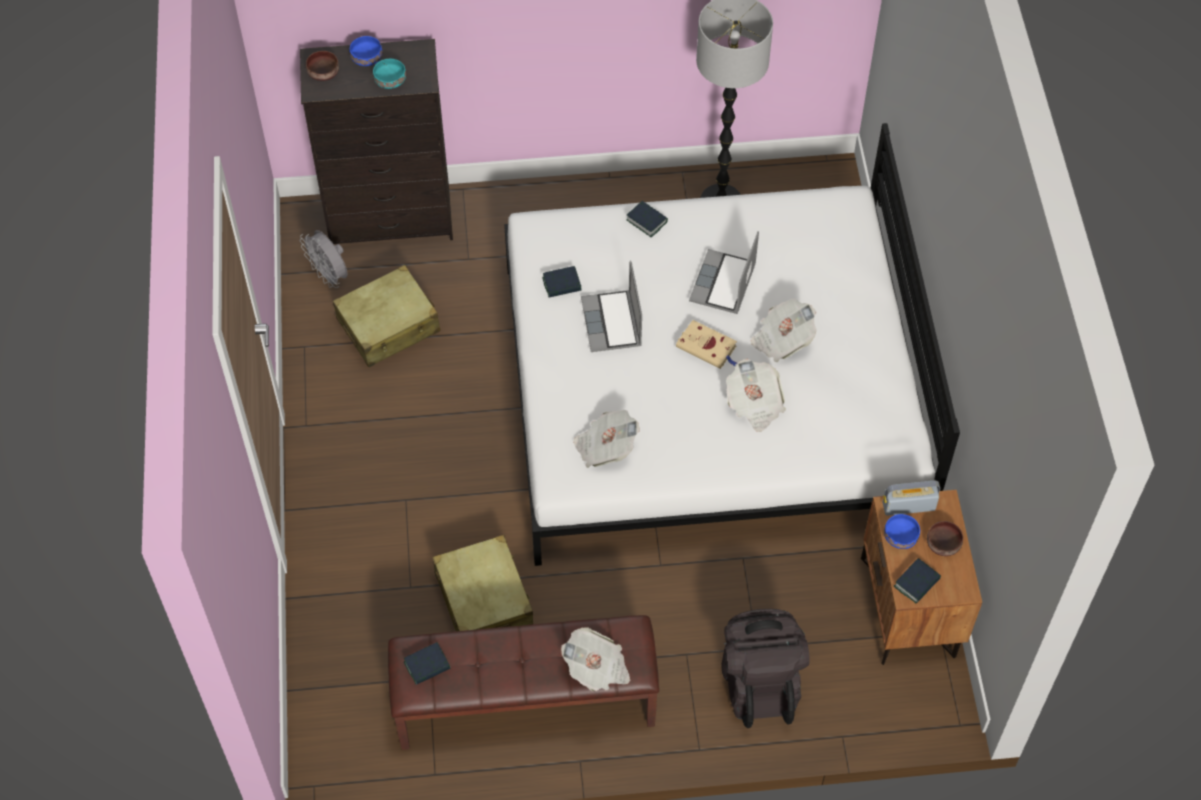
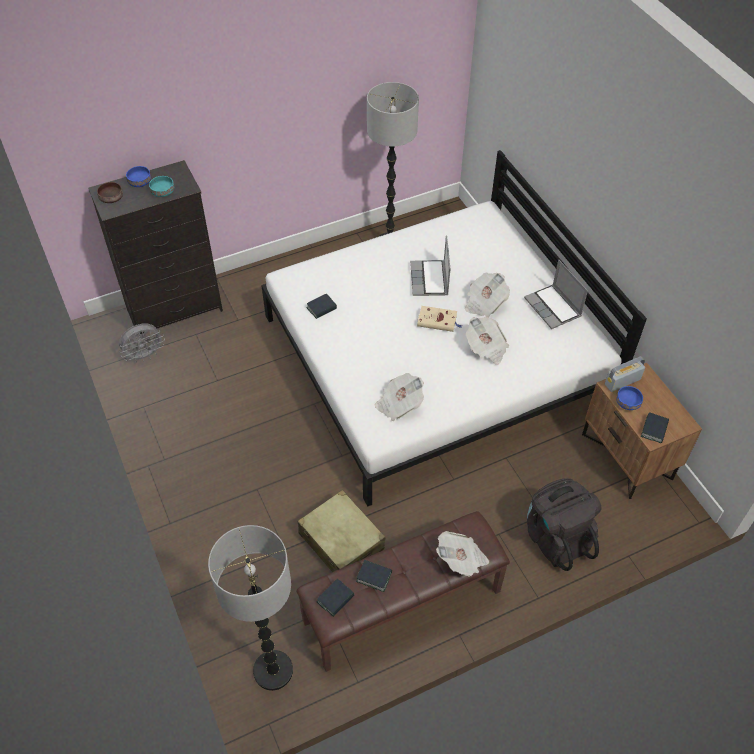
camera: 20 degrees left, 5 degrees down
grey fan [300,230,348,288] -> grey fan turned 60 degrees counterclockwise [119,324,165,363]
beige suitcase [333,265,440,367] -> none
laptop [581,260,642,352] -> laptop moved to [524,260,588,329]
book [626,201,668,237] -> book moved to [356,560,392,592]
brown bowl [927,521,963,556] -> none
none -> floor lamp [208,525,293,691]

